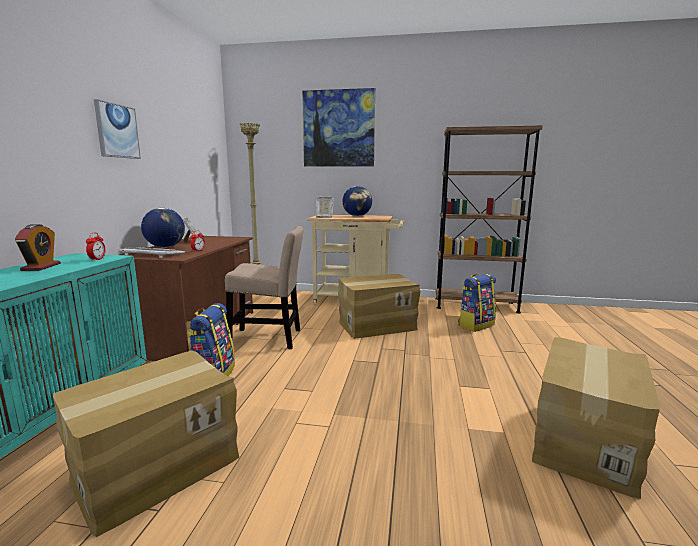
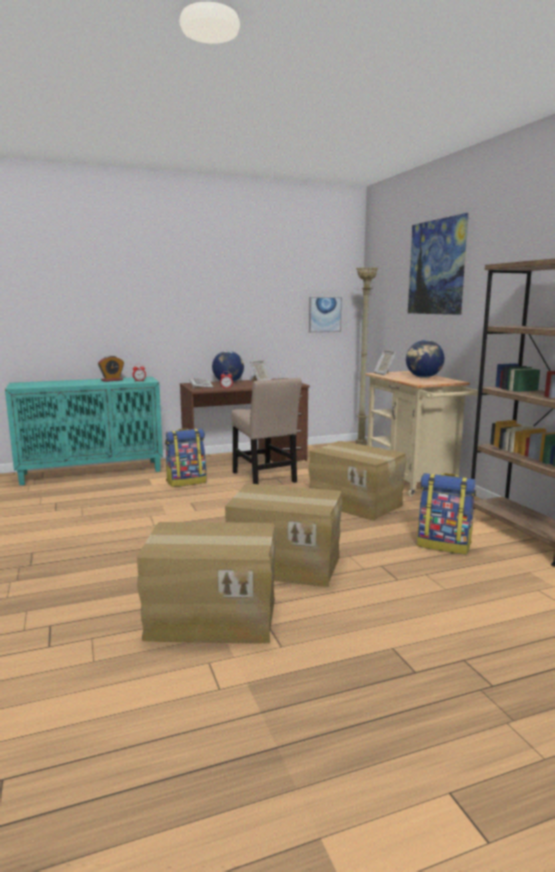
camera: 60 degrees right, 0 degrees up
cardboard box [53,350,239,537] -> cardboard box moved to [225,484,342,587]
picture [94,99,141,159] -> picture moved to [309,297,342,333]

